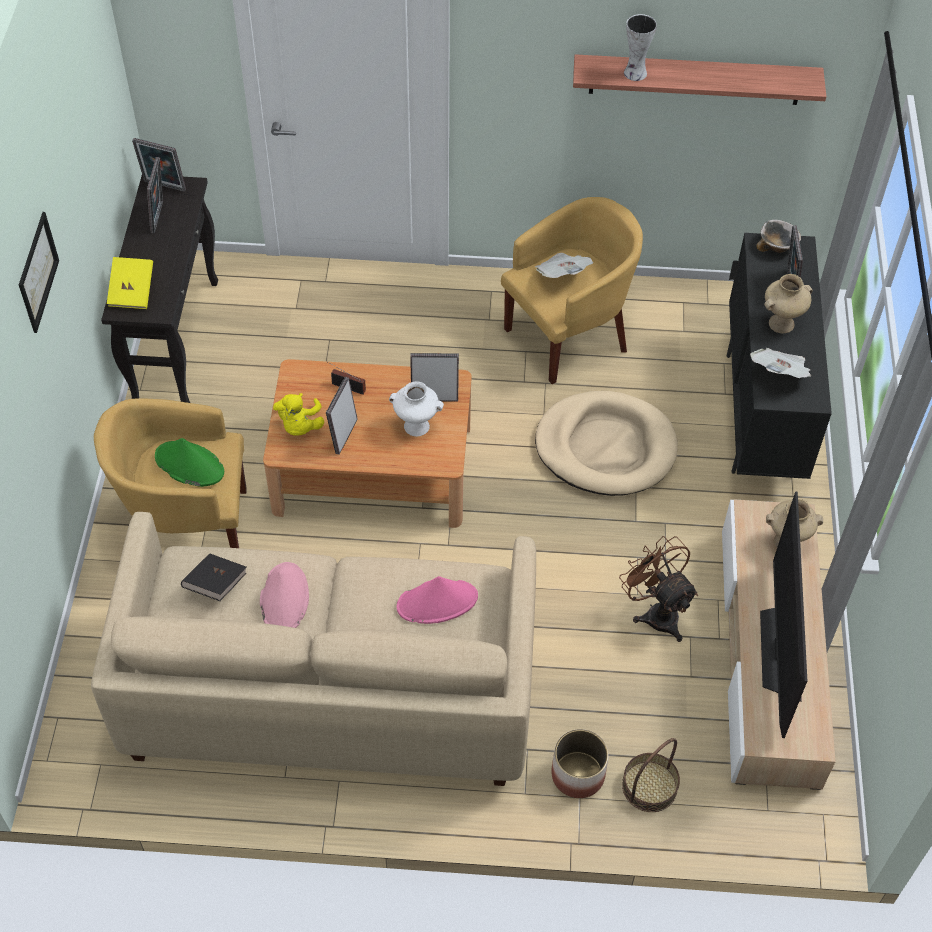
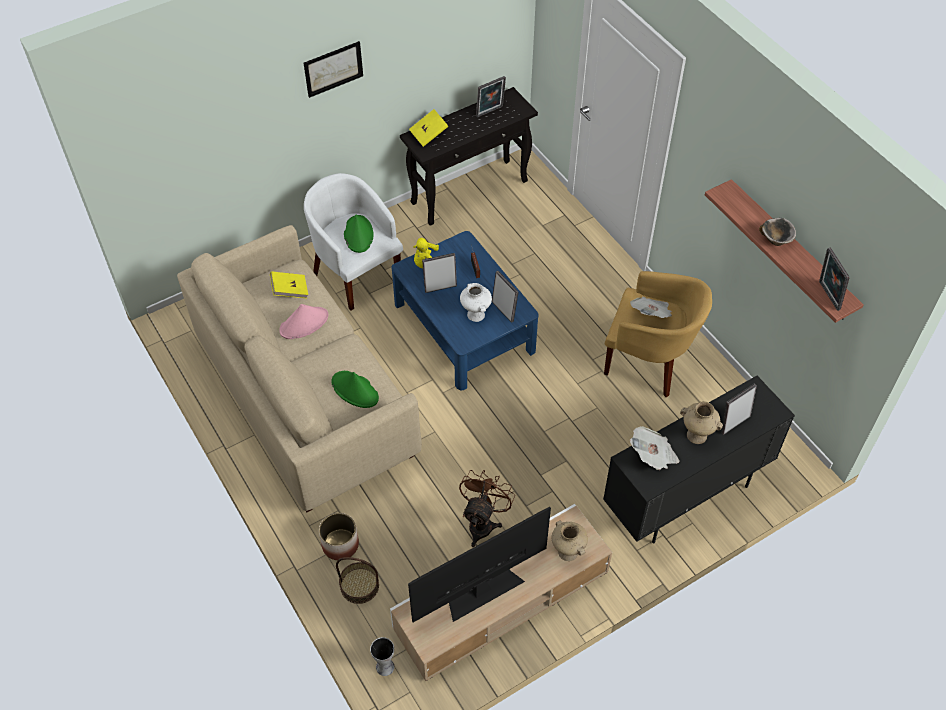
camera: 55 degrees right, 0 degrees up
yellow armchair [94,399,247,548] -> white armchair [304,173,403,311]
picture frame [132,138,186,192] -> picture frame moved to [819,247,850,311]
black book [181,553,247,601] -> yellow book [270,271,308,298]
brown coffee table [263,359,472,528] -> blue coffee table [391,231,539,390]
pink hat [397,576,478,624] -> green hat [331,371,379,408]
beige dog bed [535,391,678,496] -> none
vase [624,14,657,81] -> vase moved to [370,637,394,676]
bowl [756,220,801,253] -> bowl moved to [759,218,796,246]

